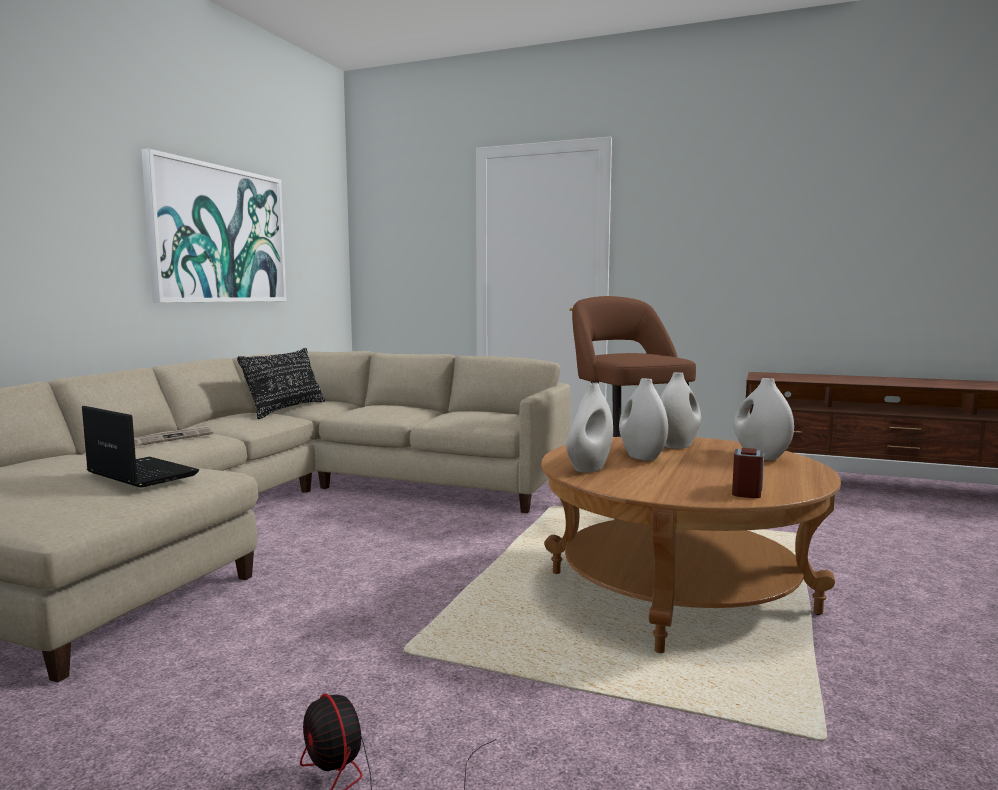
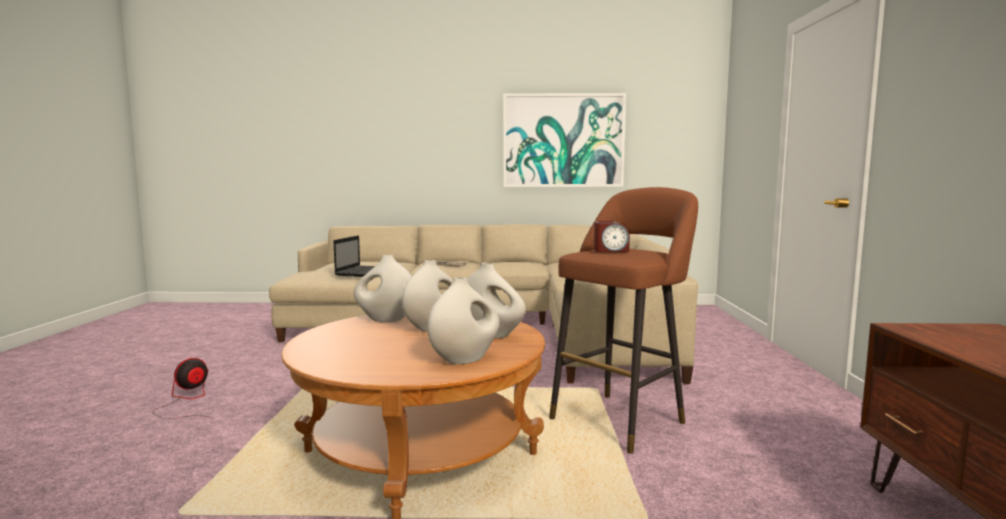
camera: 70 degrees right, 0 degrees up
black pillow [237,348,325,419] -> none
alarm clock [732,448,764,498] -> alarm clock moved to [594,220,630,252]

